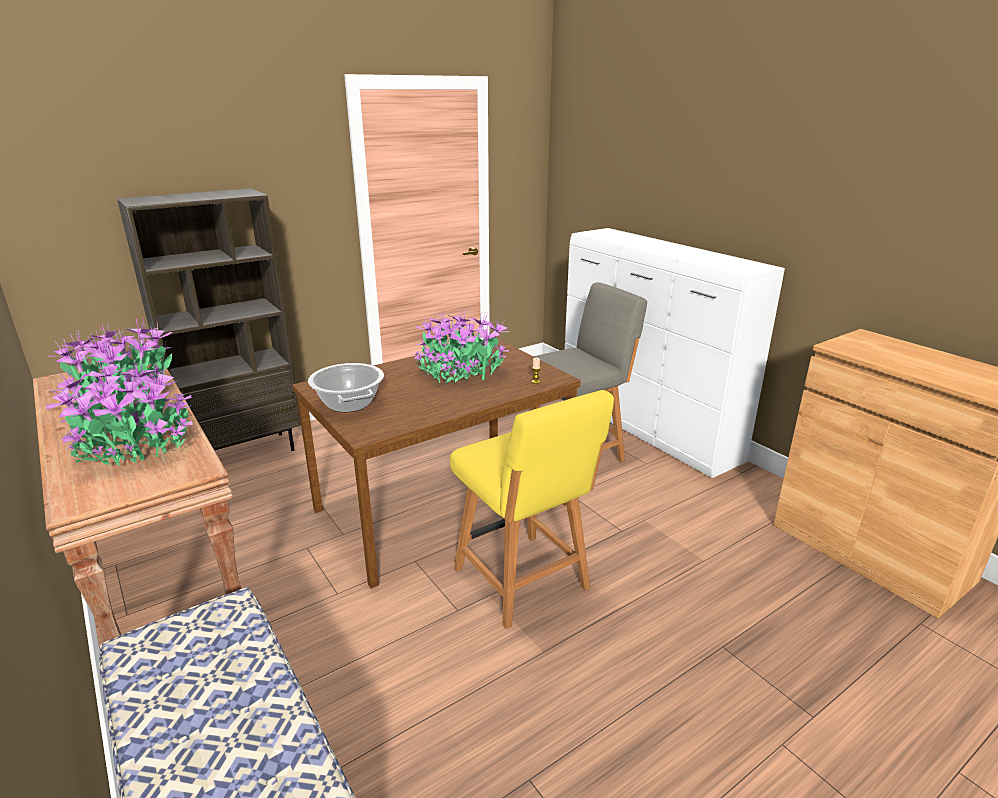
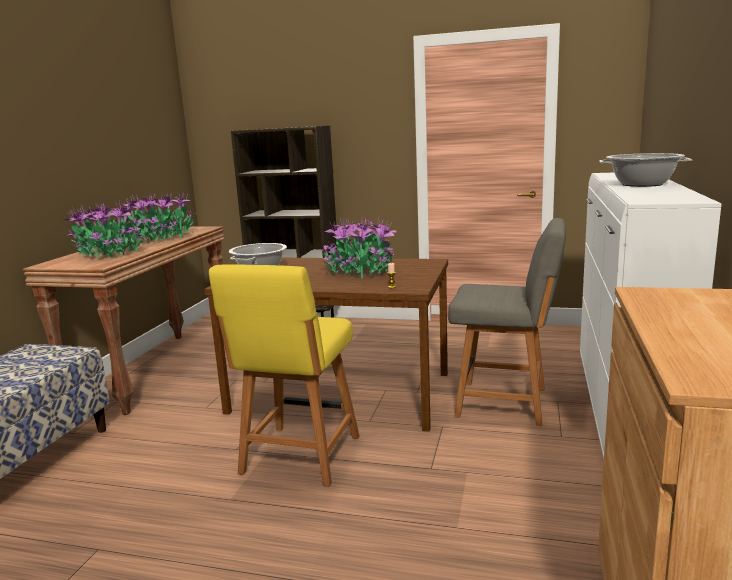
camera: 50 degrees right, 10 degrees down
none -> cooking pot [599,153,692,187]

